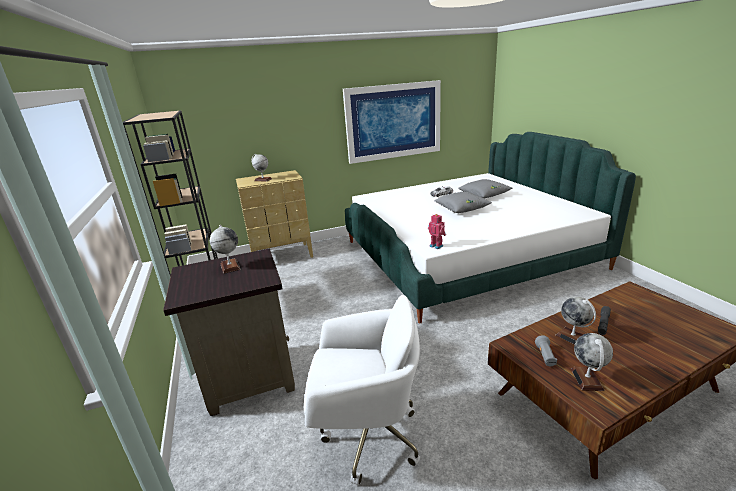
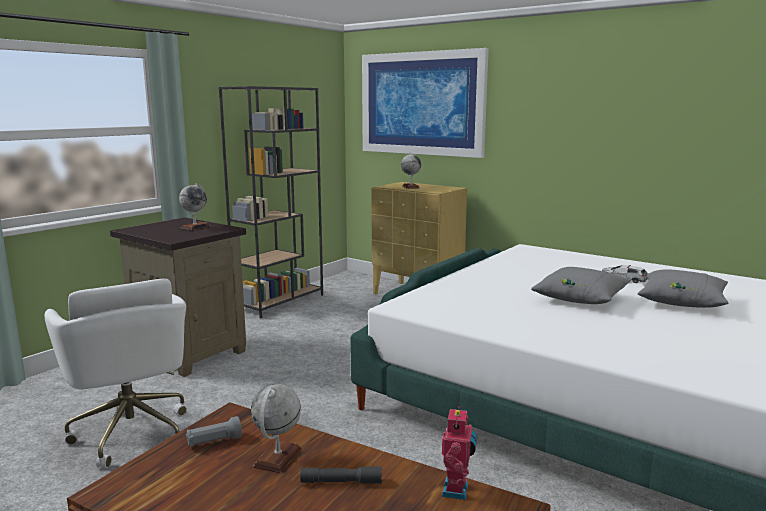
camera: 55 degrees right, 10 degrees down
picture [343,80,441,164] -> picture moved to [362,48,489,158]
toy robot [428,214,446,249] -> toy robot moved to [442,406,477,500]
globe [571,333,613,391] -> none

